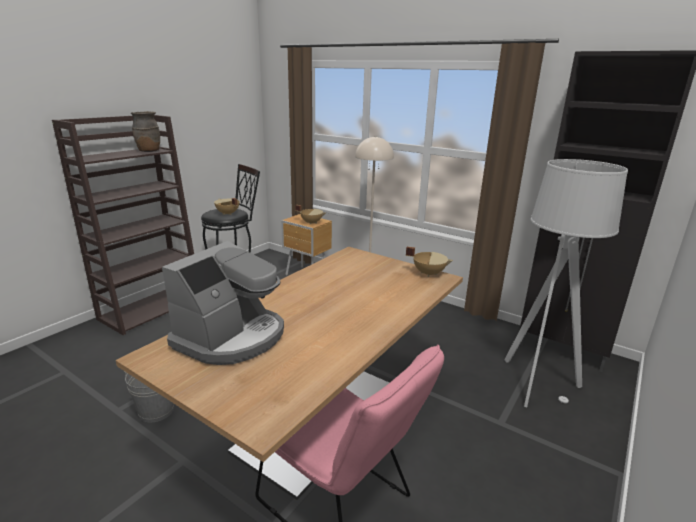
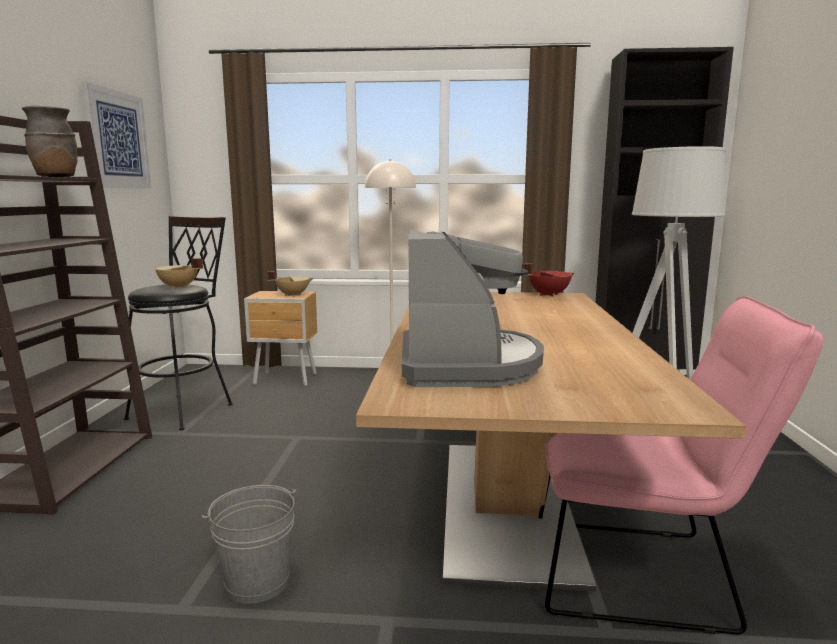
camera: 30 degrees left, 10 degrees down
beige cooking pot [406,247,453,277] -> red cooking pot [522,263,574,297]
none -> picture [82,82,151,189]

